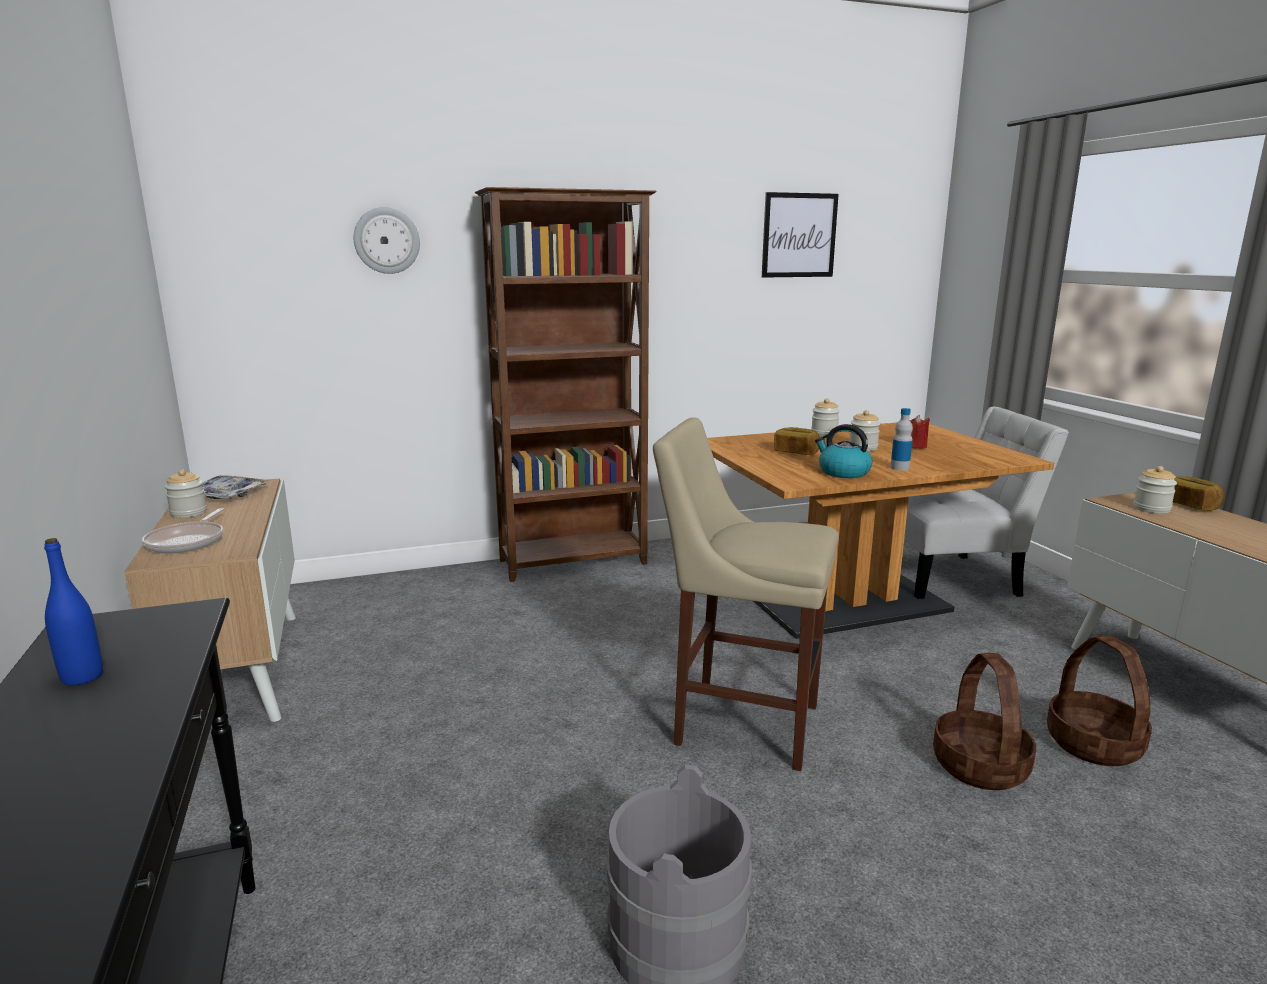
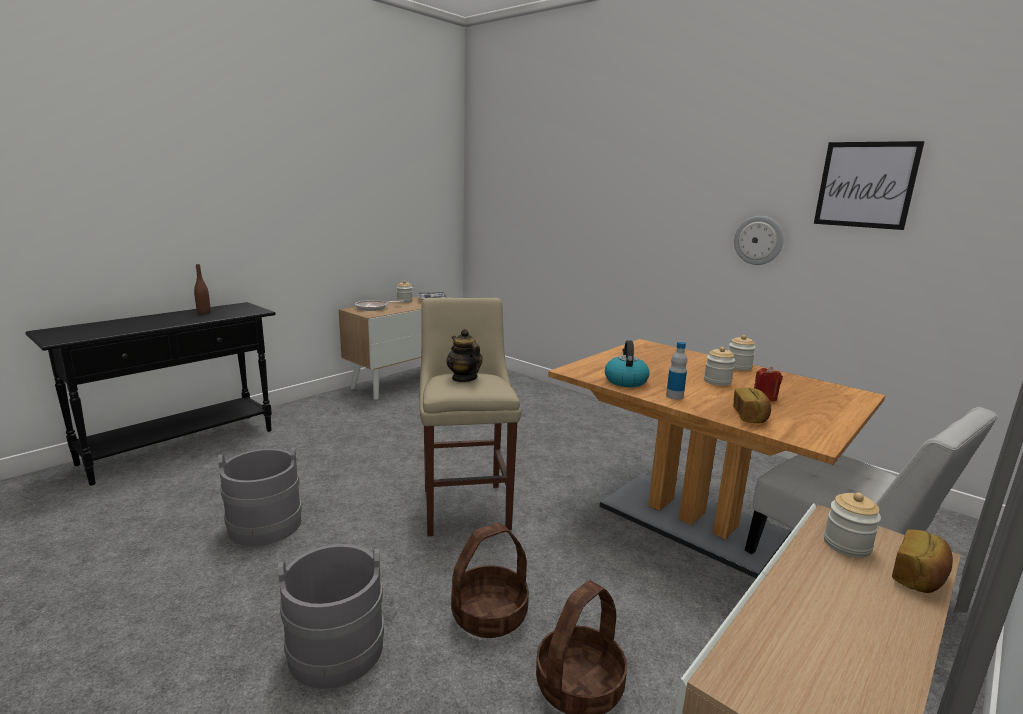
camera: 60 degrees right, 0 degrees up
blue bottle [44,538,103,686] -> brown bottle [194,264,211,314]
wall clock [354,207,420,274] -> wall clock moved to [734,216,784,265]
brown bookcase [475,187,656,582] -> none
bread [774,427,820,455] -> bread moved to [733,387,771,423]
none -> grey bucket [278,544,384,689]
none -> teapot [446,329,483,382]

